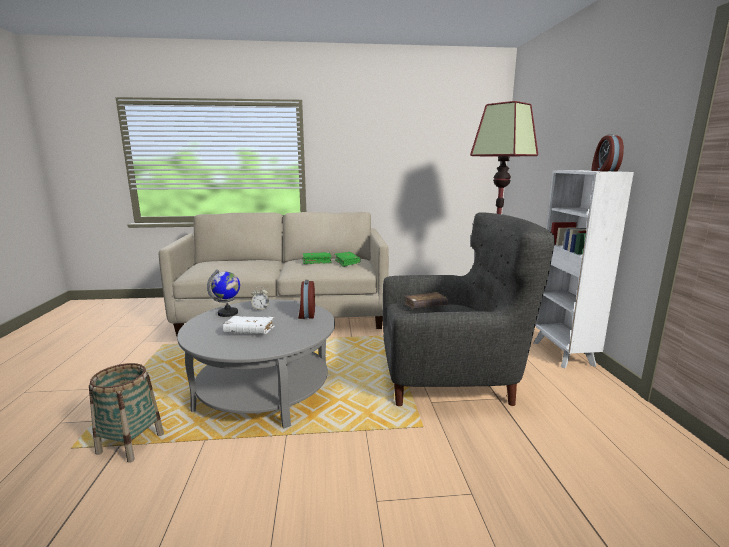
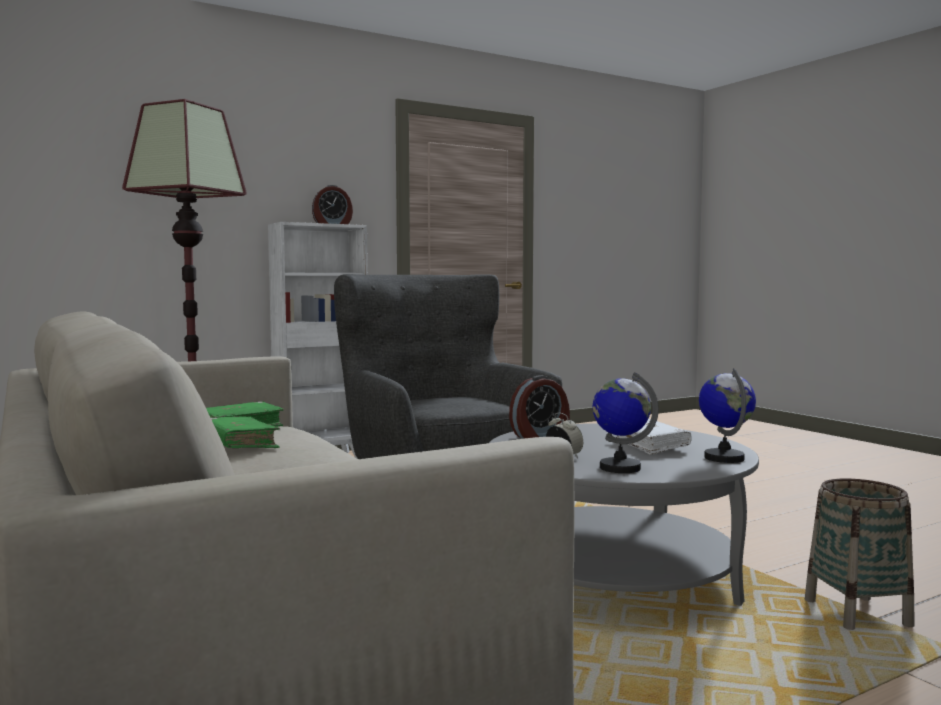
camera: 115 degrees left, 10 degrees down
brown book [404,292,448,309] -> none
none -> globe [699,368,756,463]

